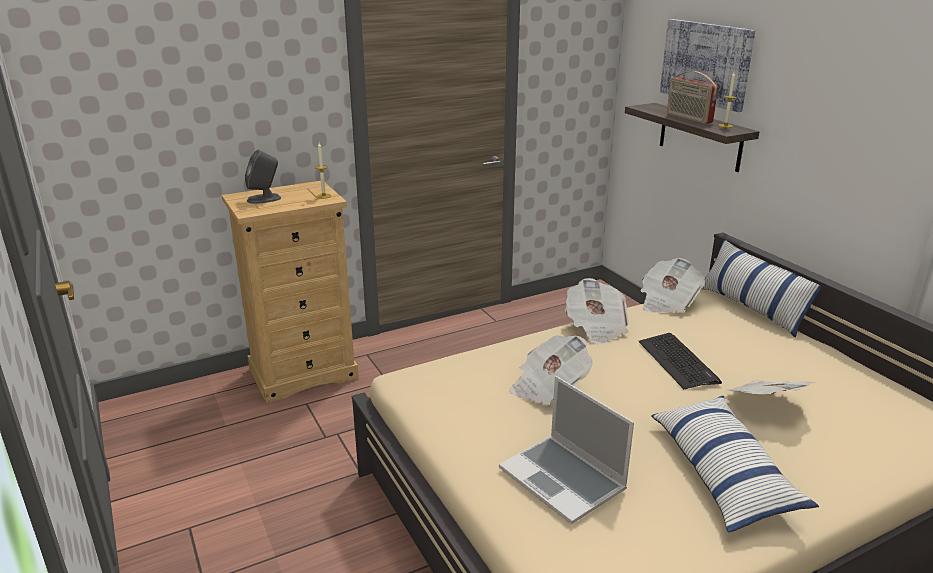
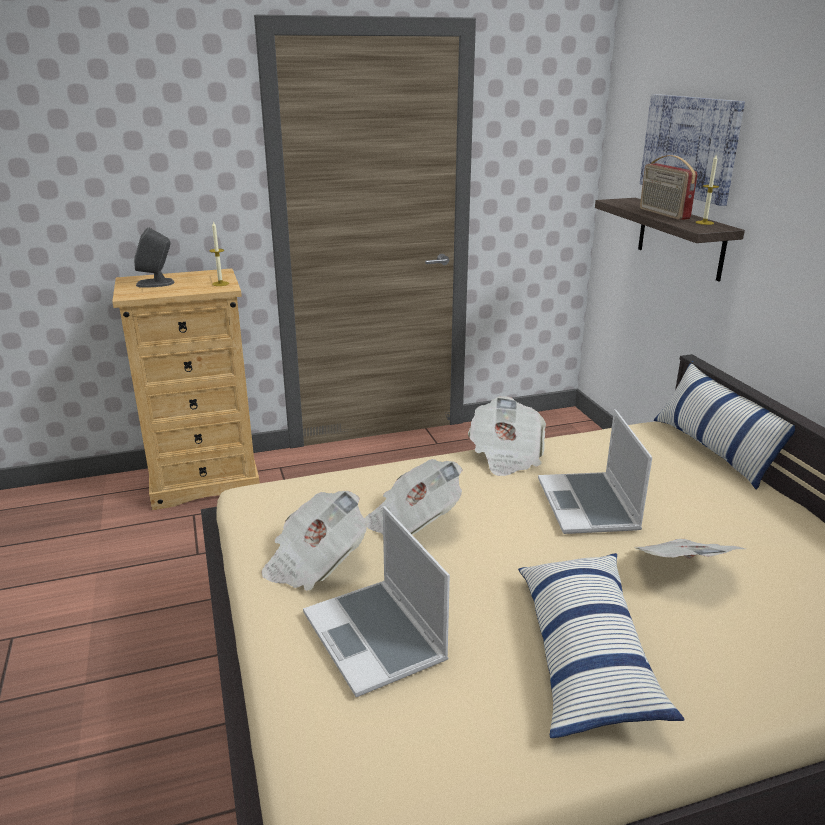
camera: 10 degrees right, 0 degrees up
keyboard [639,333,722,389] -> laptop [538,409,652,534]
newspaper [641,258,705,313] -> newspaper moved to [261,491,367,591]

